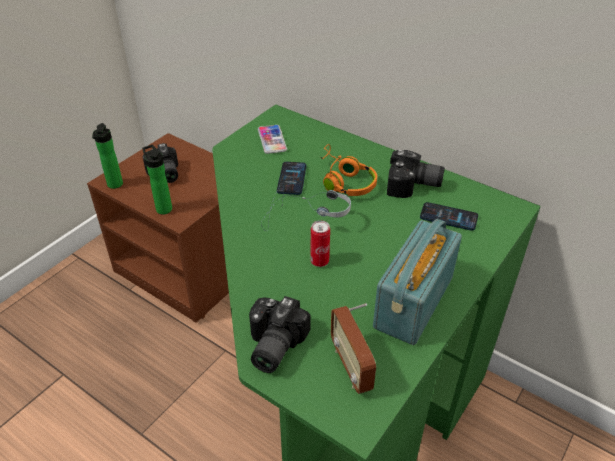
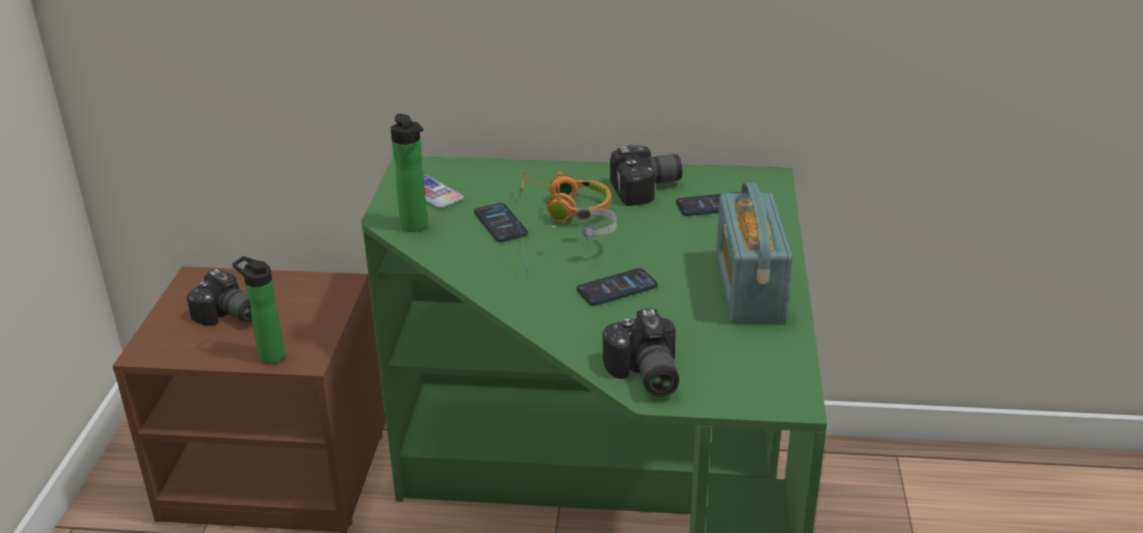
camera: 30 degrees left, 10 degrees down
bottle [92,123,123,189] -> bottle moved to [391,114,428,232]
can [311,220,330,267] -> phone [576,268,658,306]
radio [331,303,376,394] -> none

